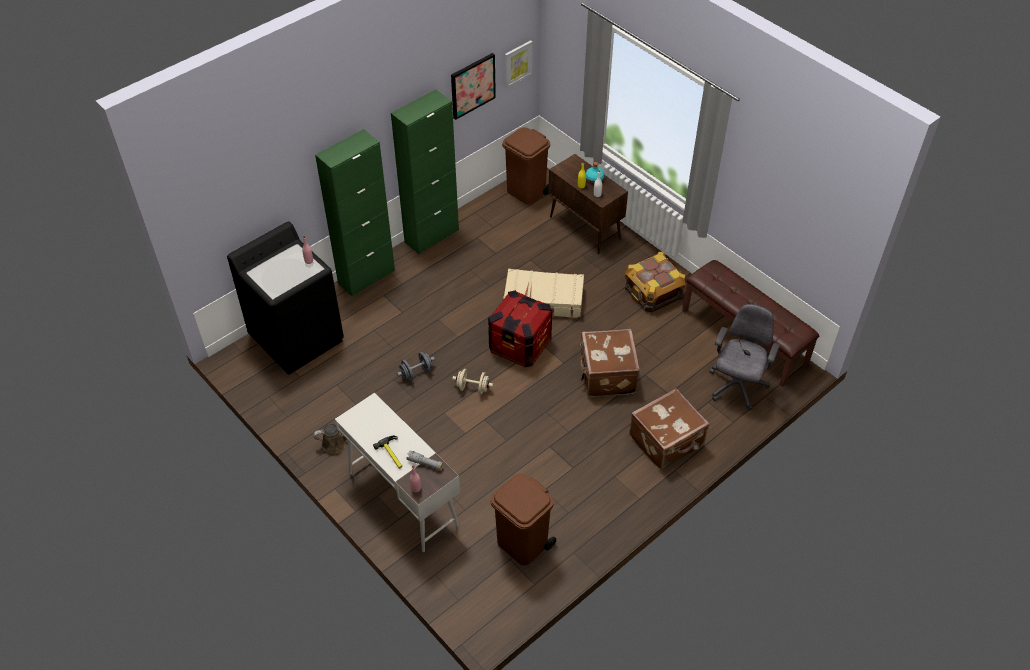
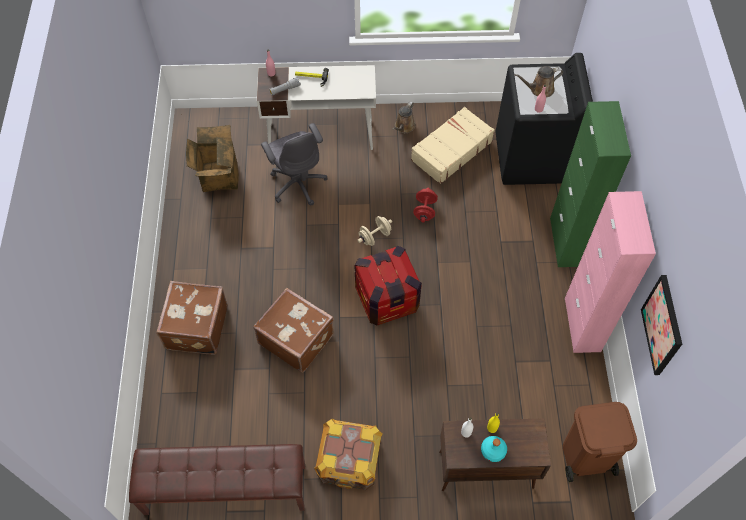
camera: 130 degrees right, 10 degrees up
green cabinet [391,89,459,254] -> pink cabinet [565,191,656,353]
grey dumbbell [397,352,435,381] -> red dumbbell [413,188,438,222]
brown trash can [490,474,556,566] -> cardboard box [186,125,239,192]
beige suitcase [503,269,584,318] -> beige suitcase moved to [411,107,495,184]
picture [505,40,533,88] -> none
grey office chair [709,304,780,410] -> grey office chair moved to [261,123,328,205]
none -> brown watering can [515,66,563,97]

